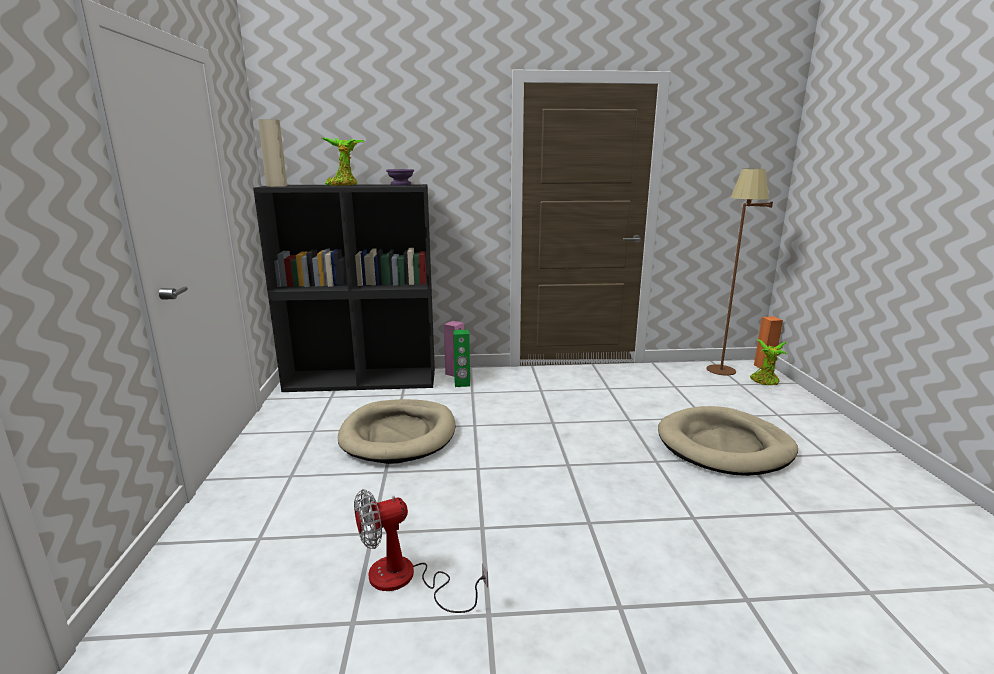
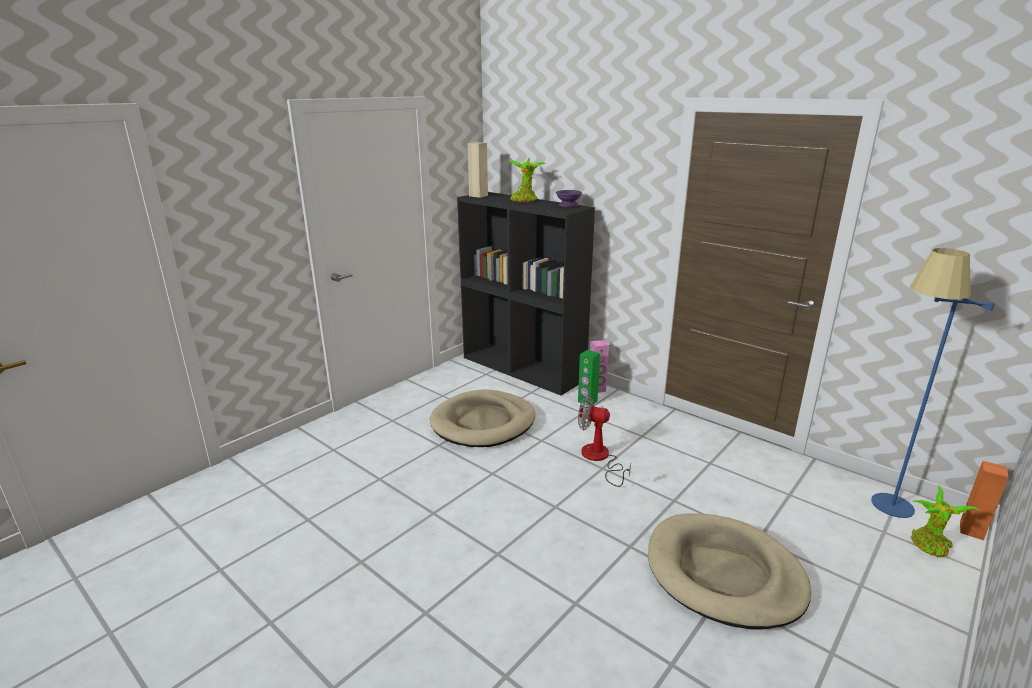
camera: 45 degrees right, 5 degrees up
fan [354,489,488,613] -> fan moved to [578,396,631,487]
brown floor lamp [706,169,773,375] -> blue floor lamp [871,248,995,518]

